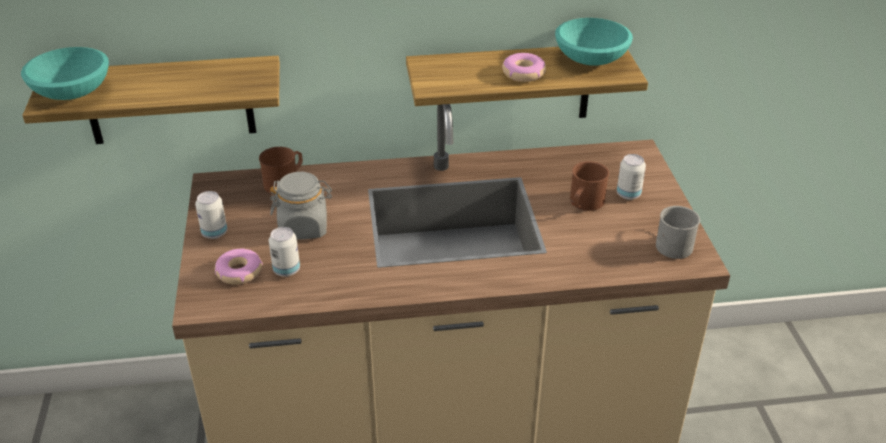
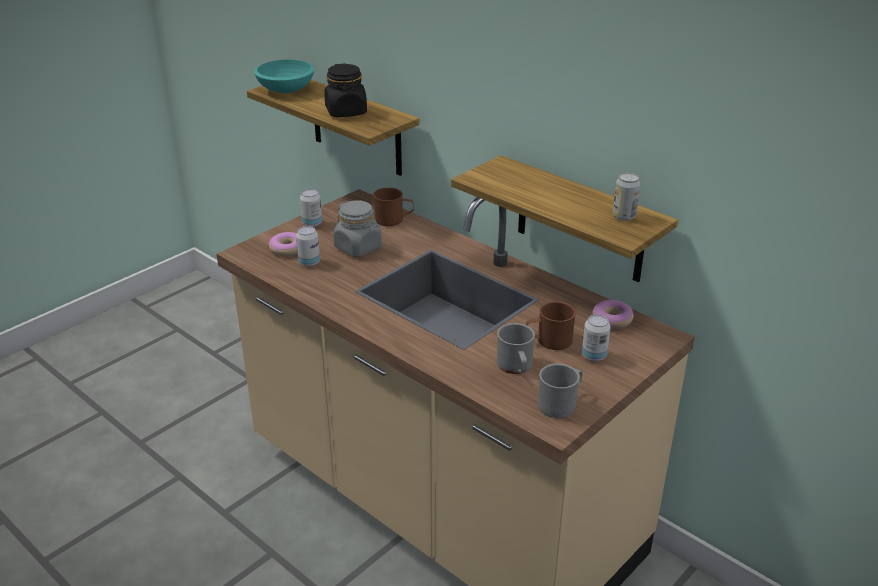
camera: 50 degrees right, 5 degrees down
donut [502,53,546,82] -> donut moved to [592,300,634,329]
turquoise bowl [555,18,633,66] -> can [613,173,641,221]
none -> black jar [324,63,367,117]
none -> grey mug [497,323,535,374]

